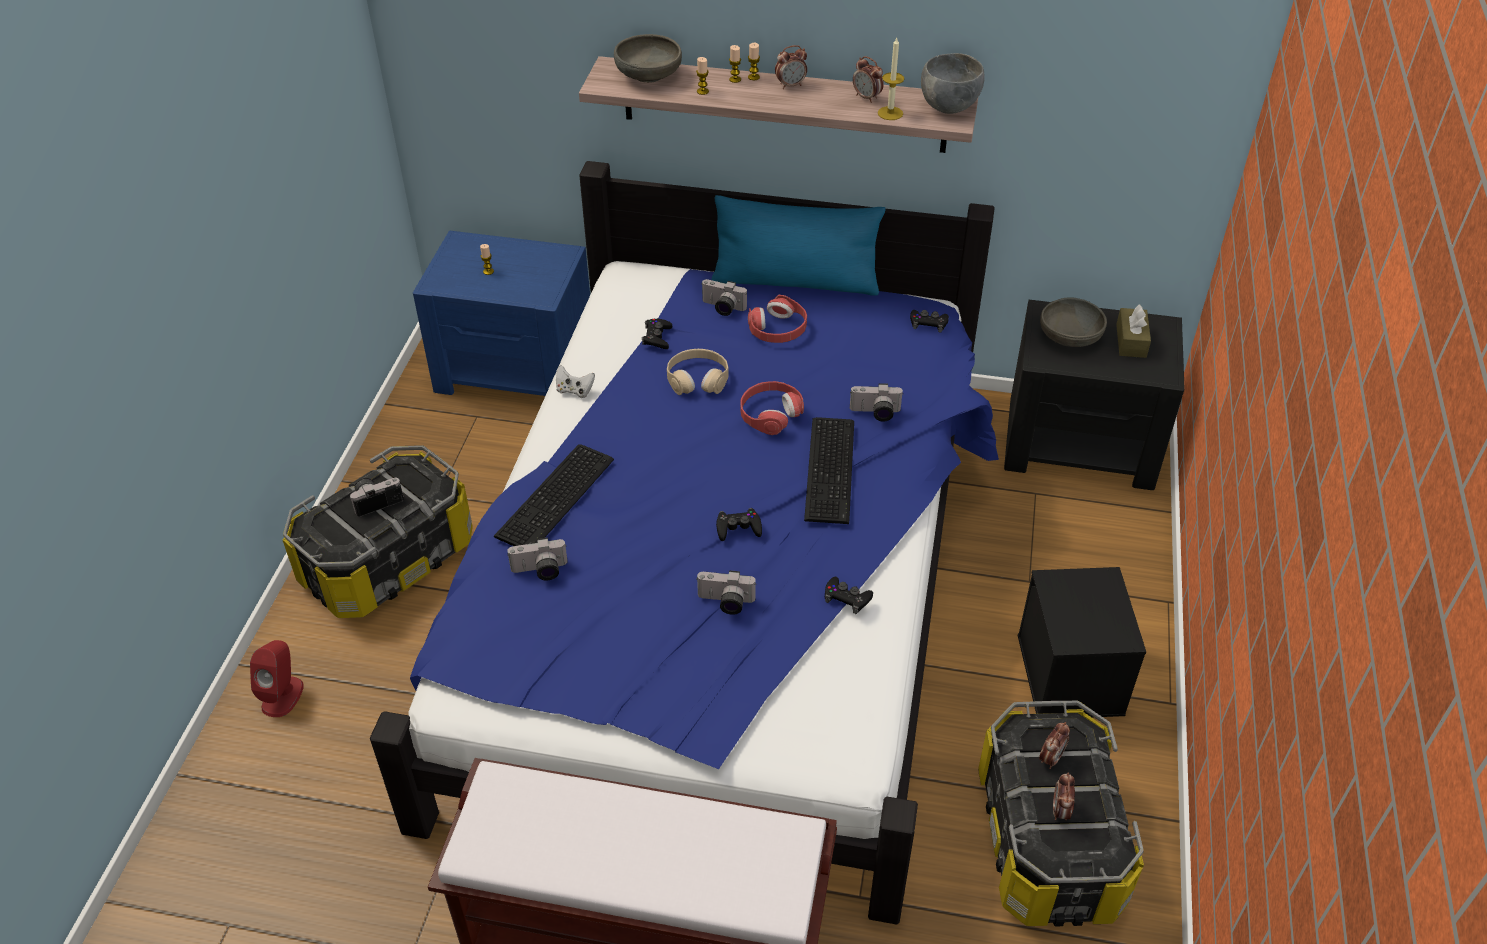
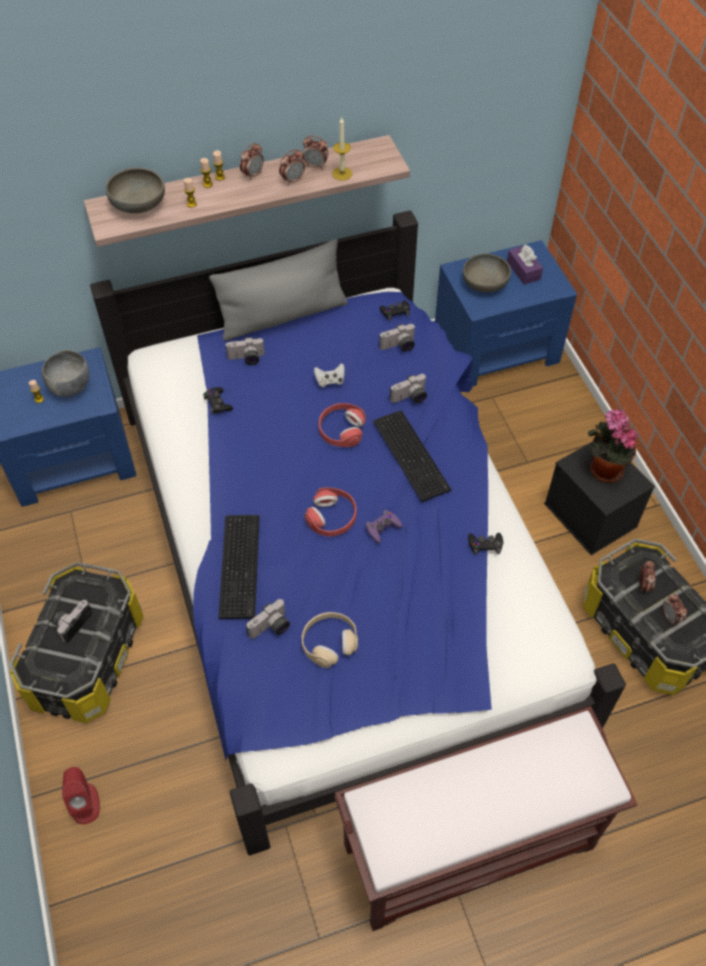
camera: 30 degrees left, 10 degrees up
white game controller [556,365,595,398] -> white game controller moved to [314,363,345,387]
beige headphones [667,349,728,395] -> beige headphones moved to [301,612,358,668]
camera [696,570,757,615] -> camera moved to [379,324,416,352]
blue pillow [711,195,886,296] -> grey pillow [209,239,347,341]
black game controller [716,508,762,541] -> purple game controller [366,510,402,544]
red headphones [748,295,807,343] -> red headphones moved to [304,487,357,537]
grey bowl [921,53,985,114] -> grey bowl moved to [42,350,89,397]
black nightstand [1004,300,1184,490] -> blue nightstand [435,240,577,386]
brown tissue box [1116,305,1151,358] -> purple tissue box [507,245,543,285]
none -> alarm clock [279,149,305,185]
none -> potted plant [588,409,638,483]

